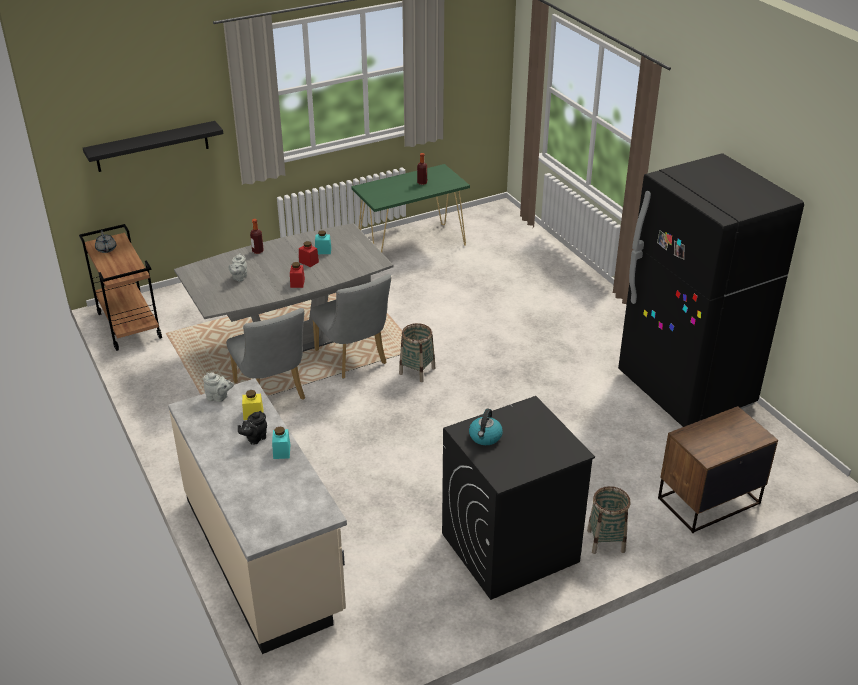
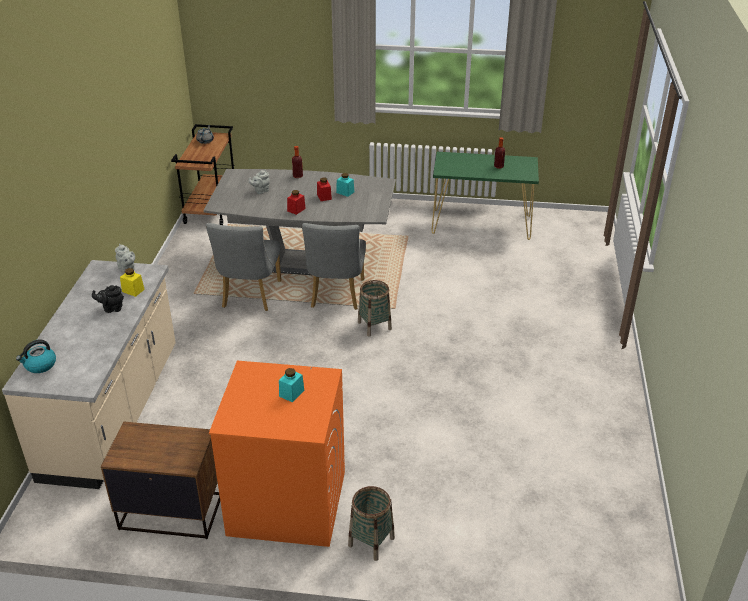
camera: 35 degrees right, 0 degrees up
black shelf [83,121,223,172] -> none
turquoise jar [272,427,290,459] -> turquoise jar moved to [279,368,304,402]
black washing machine [442,396,595,600] -> orange washing machine [209,361,345,547]
kettle [469,409,503,445] -> kettle moved to [16,339,56,373]
black fridge [618,153,804,427] -> none
brown nightstand [658,406,778,533] -> brown nightstand moved to [101,422,220,539]

